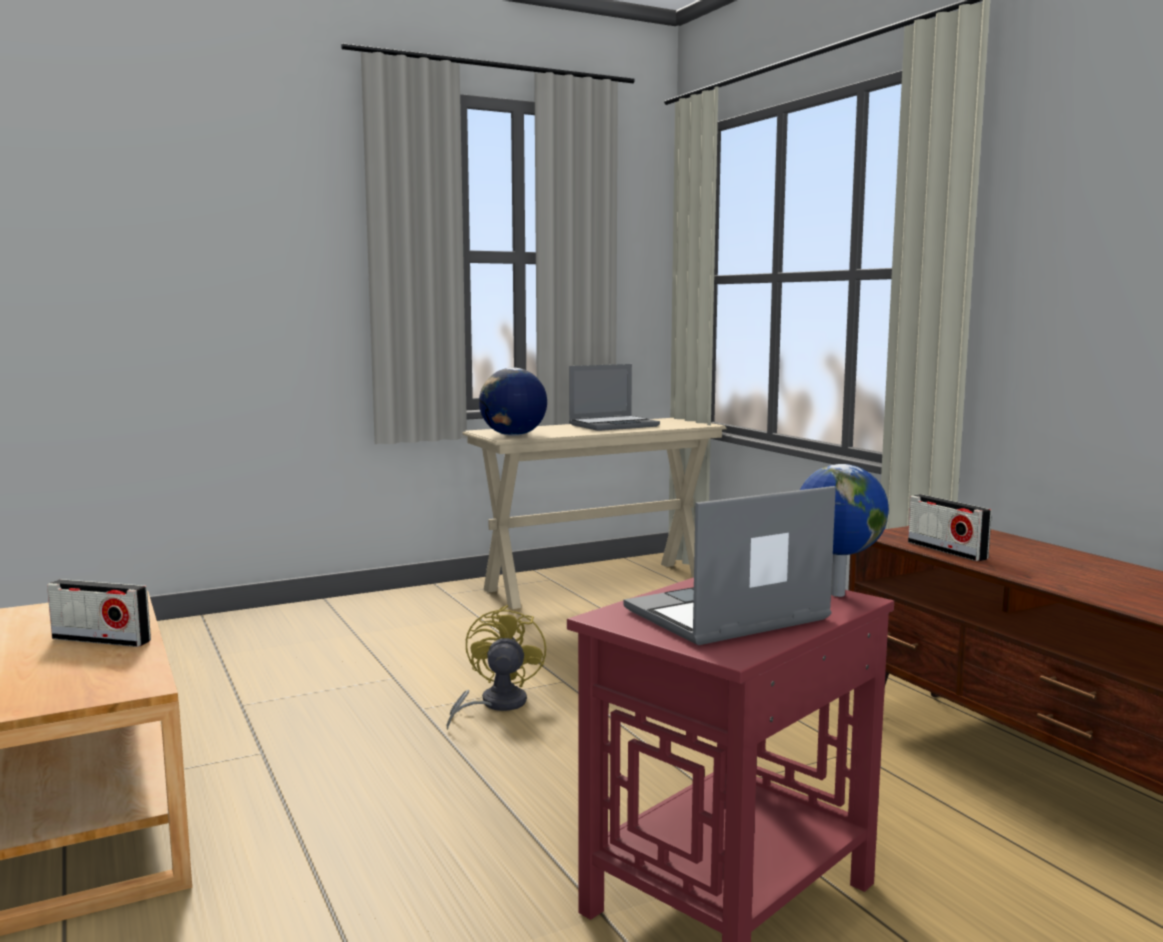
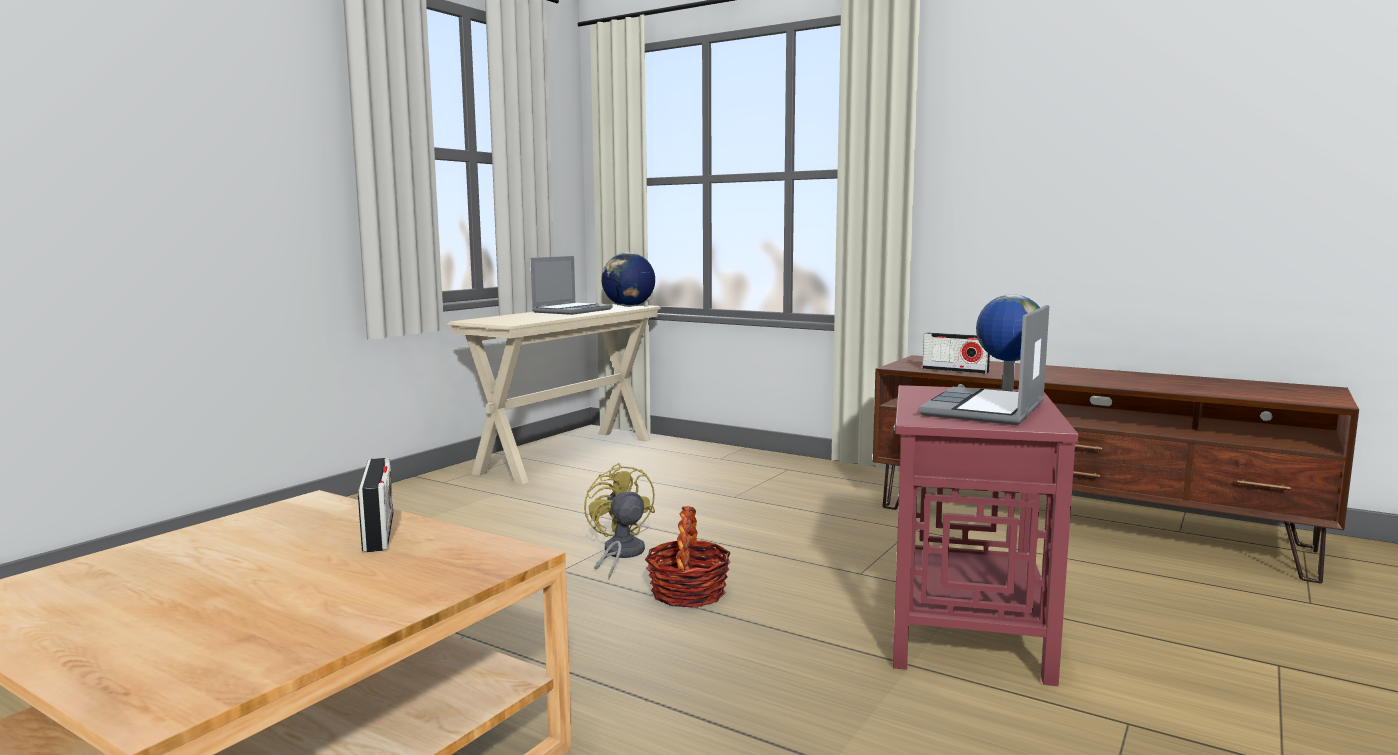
camera: 30 degrees left, 0 degrees up
radio [47,579,151,647] -> radio turned 90 degrees counterclockwise [358,458,393,552]
globe [479,368,547,436] -> globe moved to [601,252,655,307]
none -> basket [645,506,731,608]

